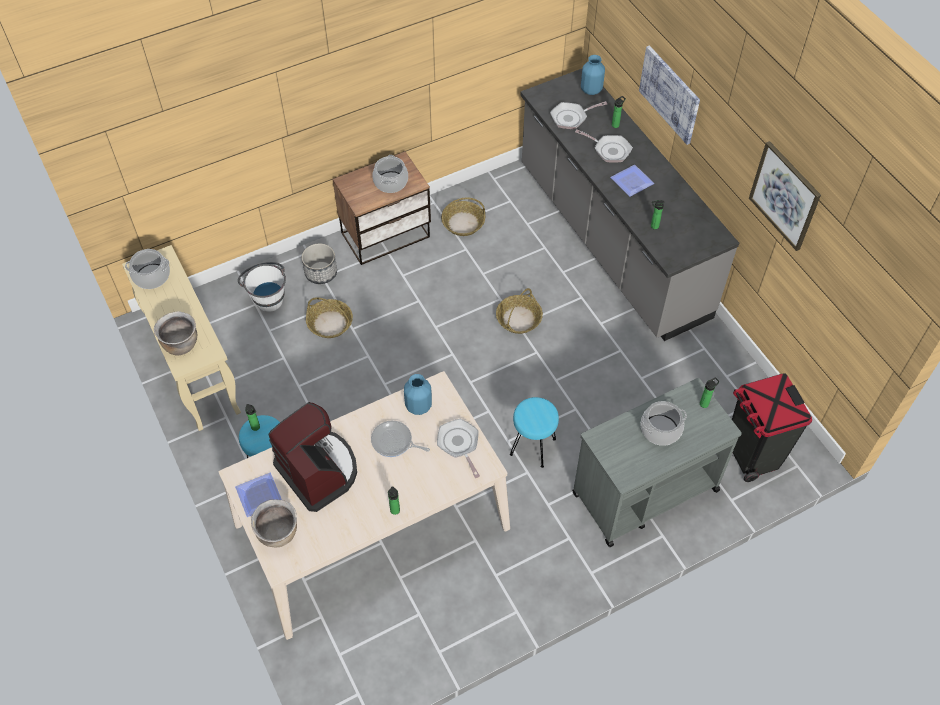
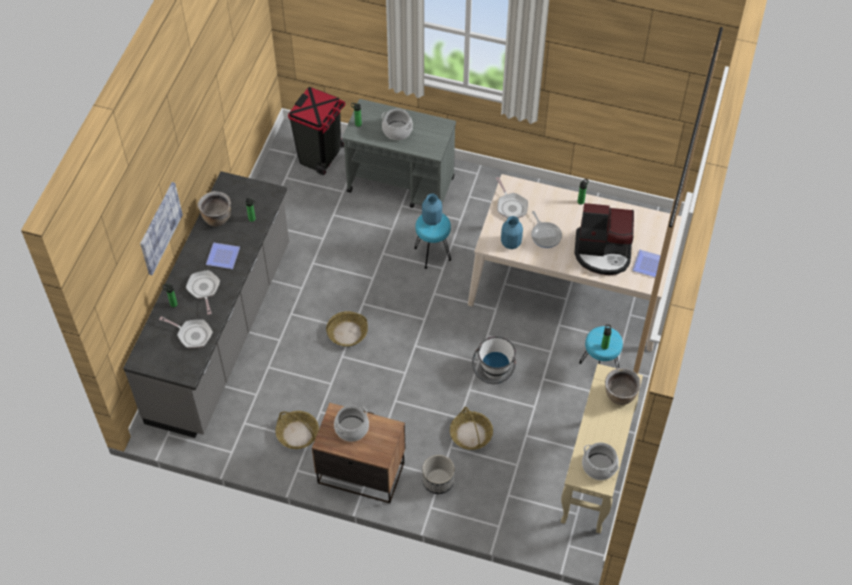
camera: 135 degrees left, 0 degrees up
white bucket [238,262,286,312] -> white bucket moved to [472,336,516,384]
brown cooking pot [251,499,297,548] -> brown cooking pot moved to [198,191,231,226]
coffee machine [269,402,357,512] -> coffee machine turned 90 degrees counterclockwise [574,203,634,275]
frying pan [437,418,480,478] -> frying pan turned 45 degrees counterclockwise [495,177,528,219]
blue vase [581,55,605,95] -> blue vase moved to [422,194,442,226]
picture [749,141,821,251] -> none

